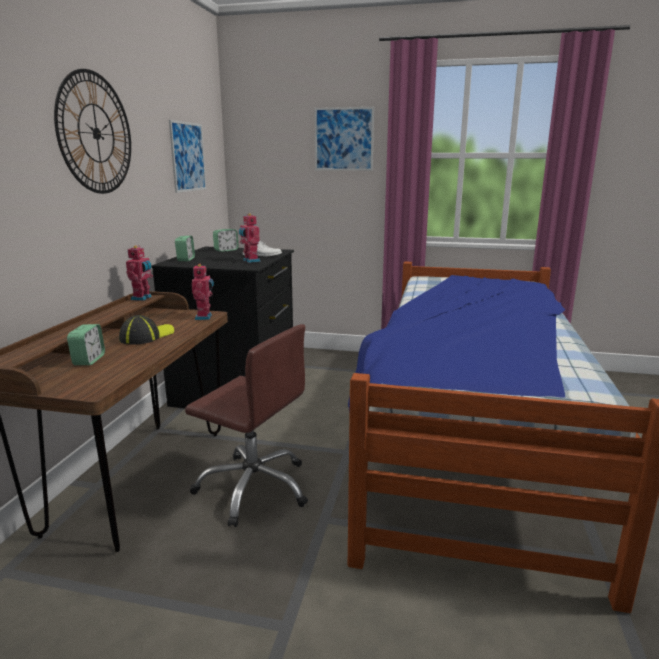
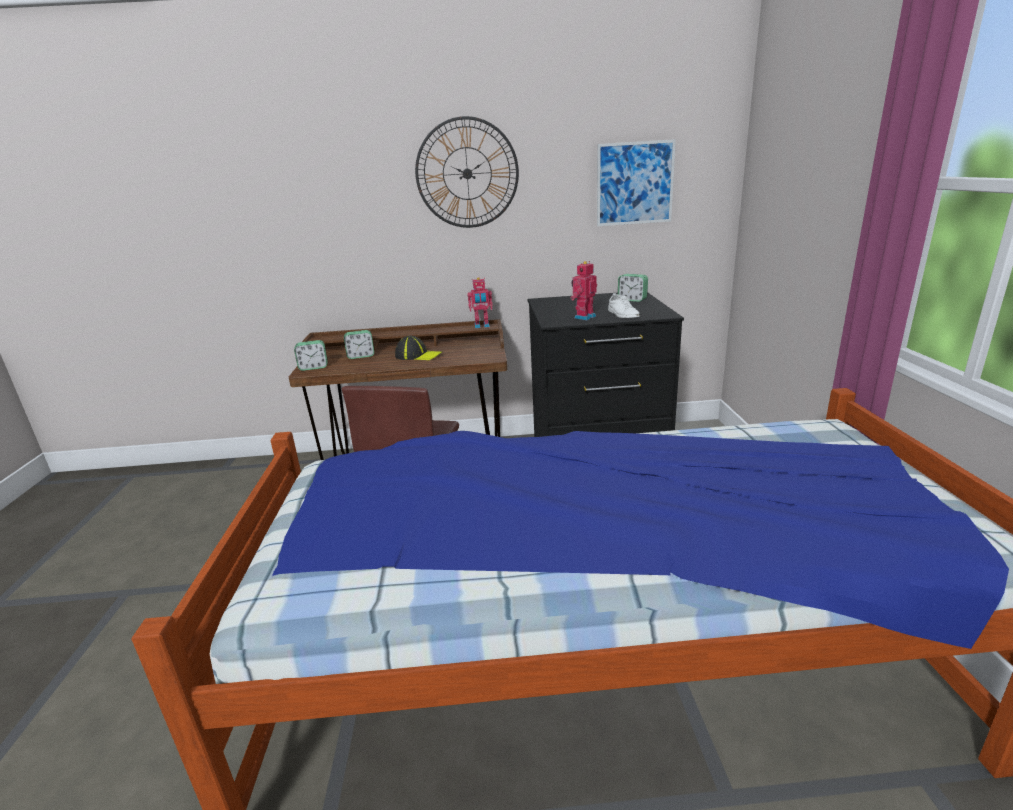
camera: 75 degrees right, 5 degrees up
alarm clock [175,236,195,261] -> alarm clock moved to [294,340,328,371]
toy robot [191,263,214,320] -> none
picture [315,107,374,171] -> none

